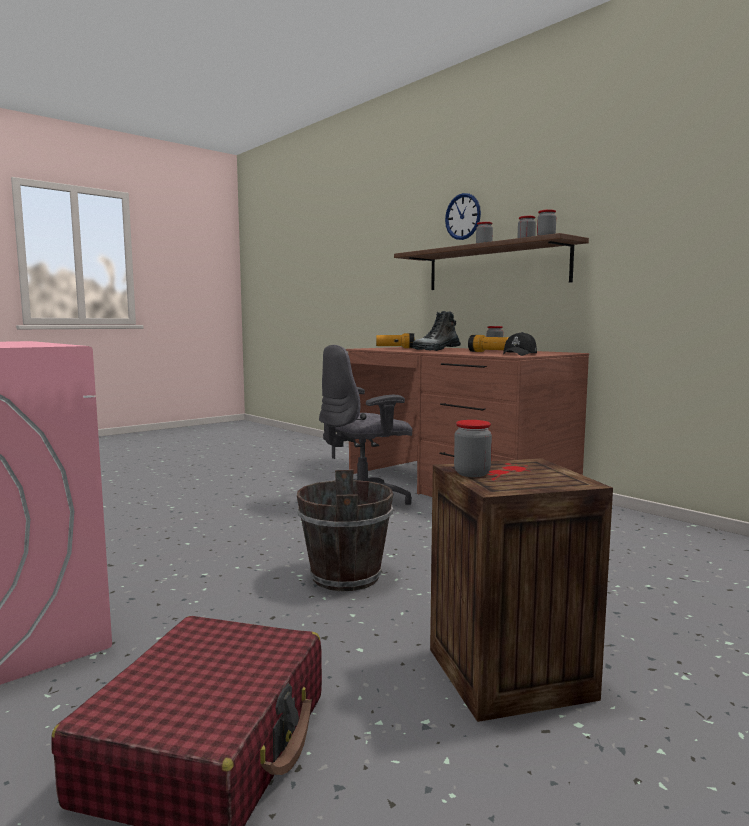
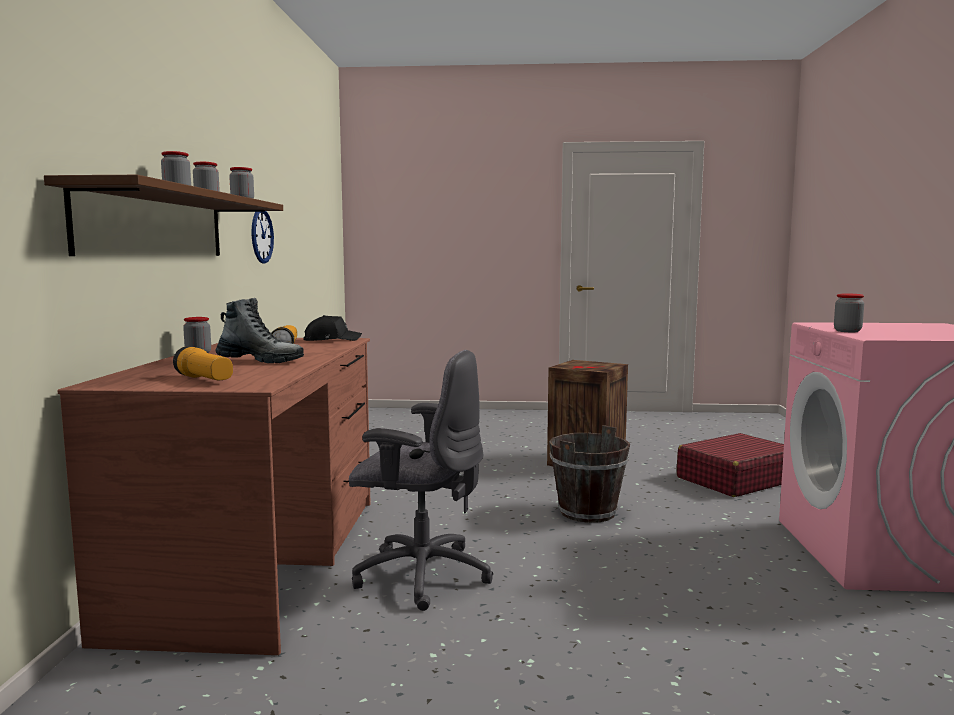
camera: 135 degrees left, 0 degrees up
wall clock [445,193,481,240] -> wall clock moved to [252,211,274,264]
jar [454,420,492,477] -> jar moved to [834,294,864,332]

